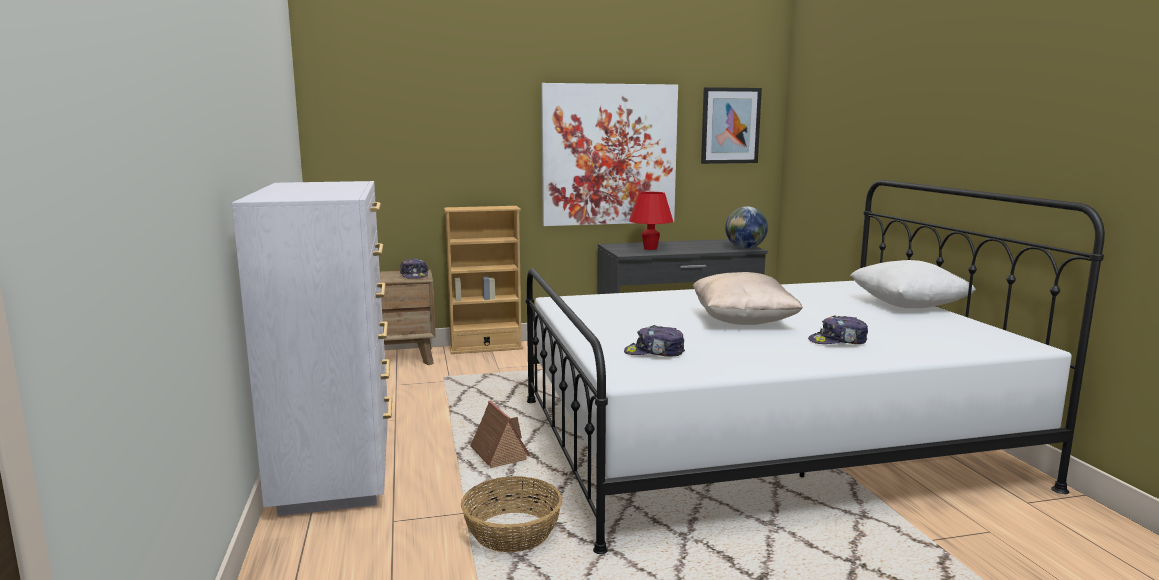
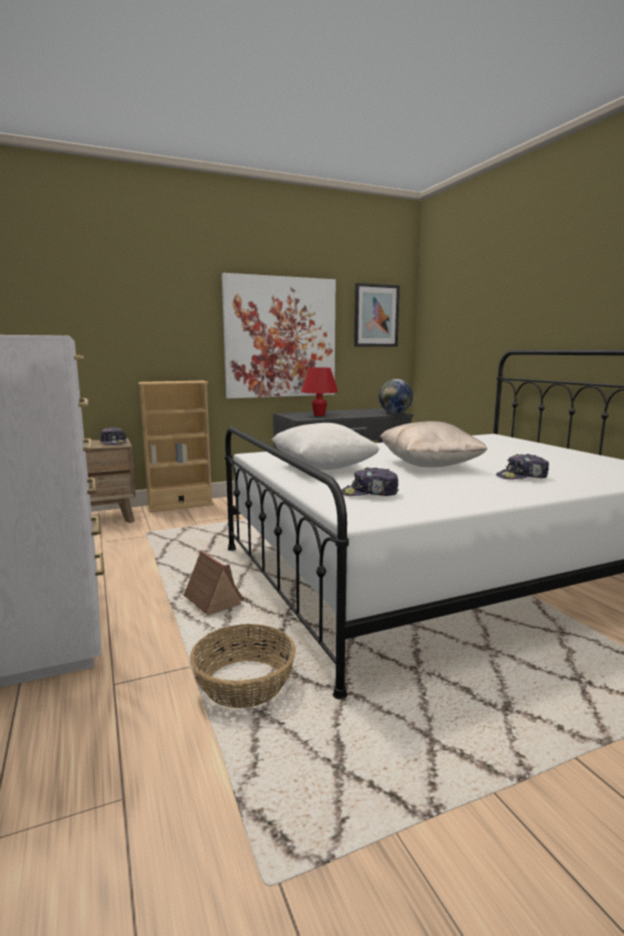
camera: 10 degrees left, 0 degrees up
white pillow [850,260,976,308] -> white pillow moved to [271,423,380,470]

